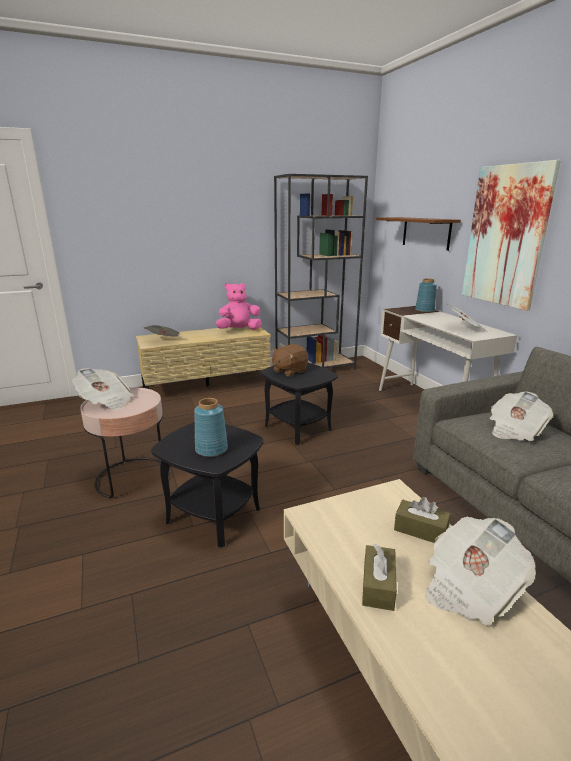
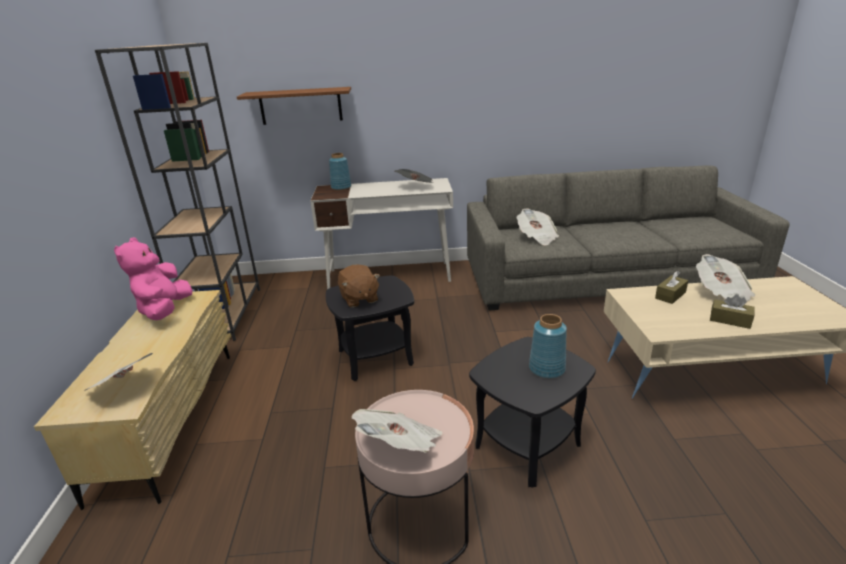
camera: 70 degrees left, 5 degrees up
picture [462,160,561,311] -> none

